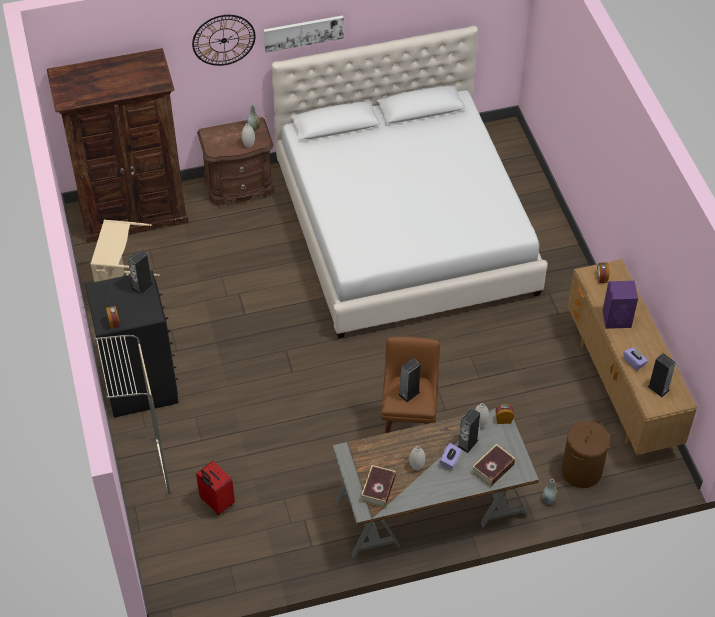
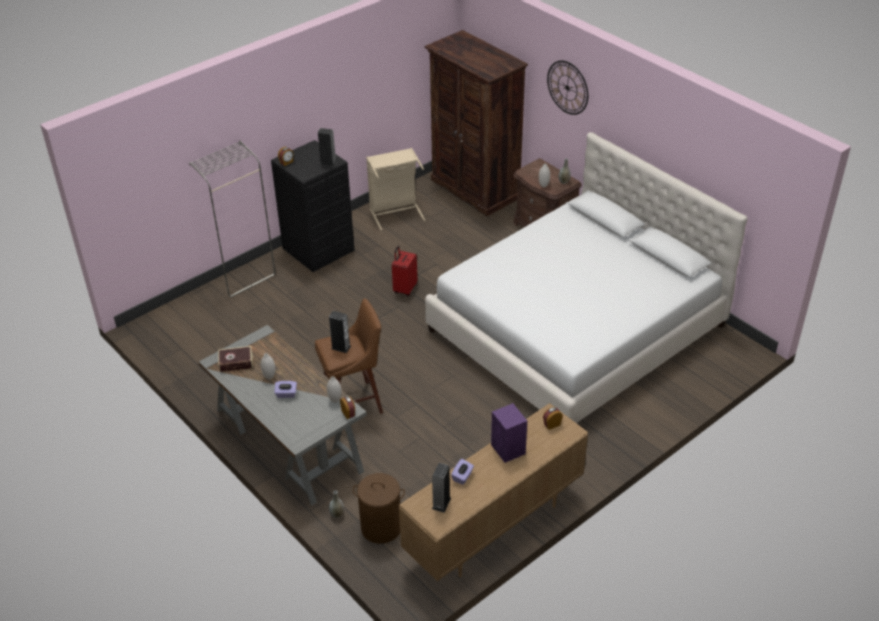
camera: 65 degrees right, 10 degrees down
red suitcase [196,461,235,515] -> red suitcase moved to [392,246,417,296]
picture [264,15,344,53] -> none
speaker [457,408,480,453] -> none
book [472,444,515,487] -> none

